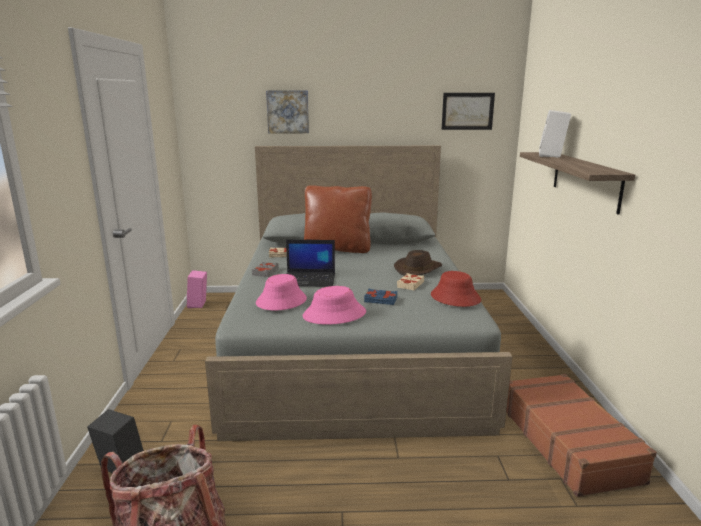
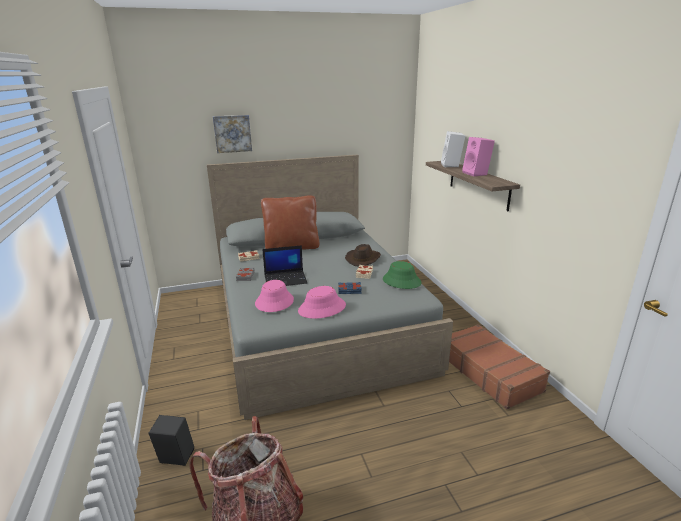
camera: 15 degrees left, 5 degrees up
pink speaker [187,270,207,308] -> pink speaker moved to [462,137,495,177]
red hat [431,271,481,307] -> green hat [383,261,422,289]
picture [441,93,495,130] -> none

